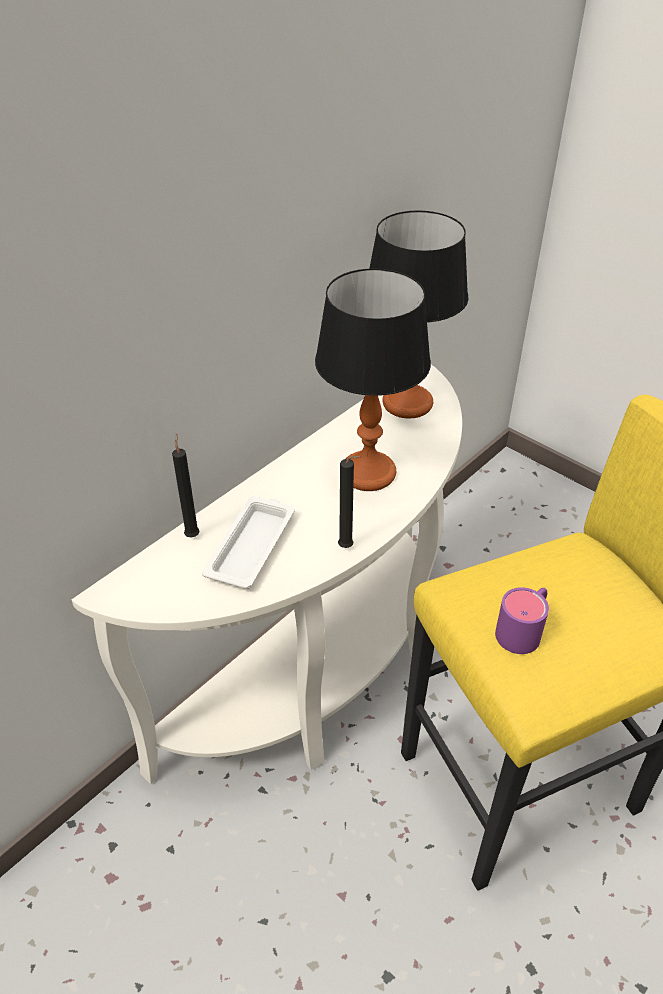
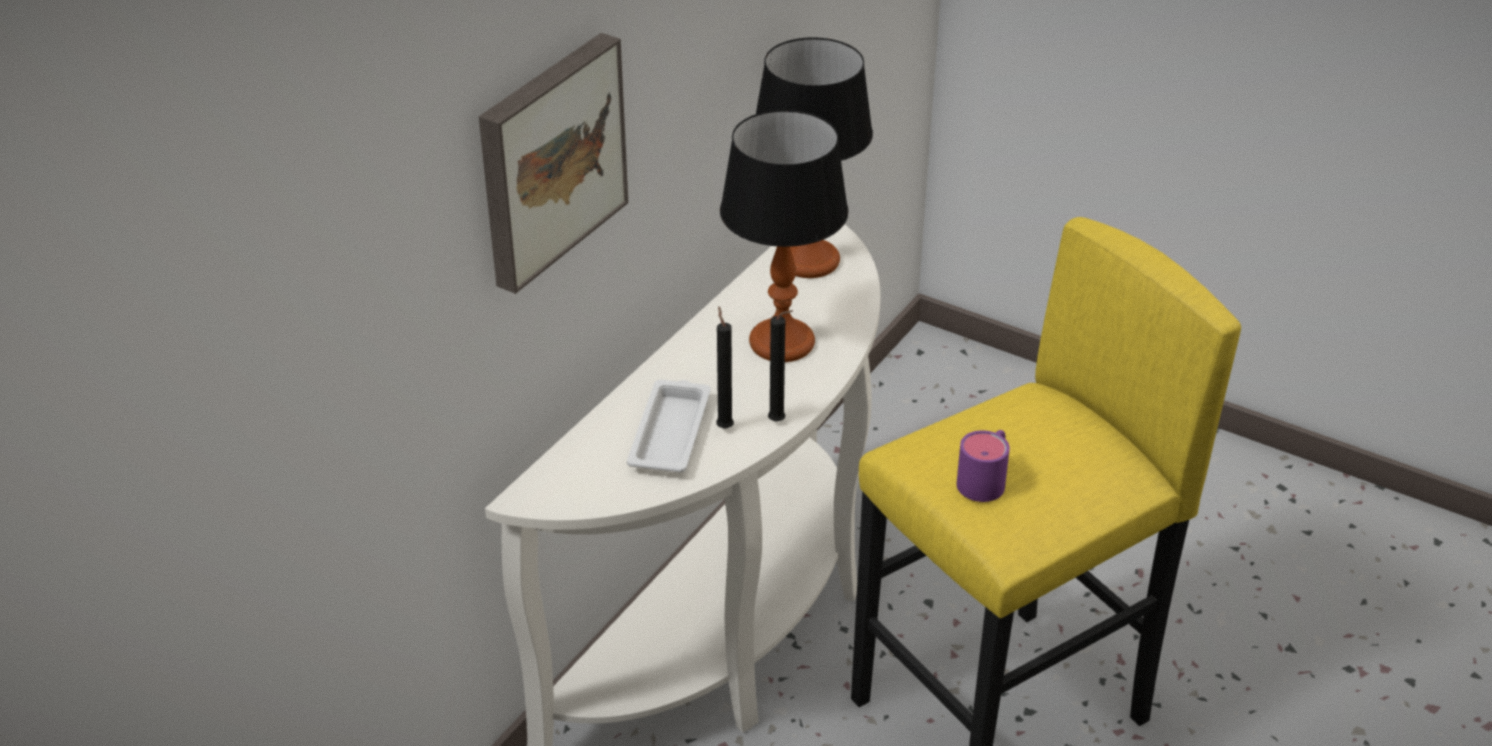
camera: 10 degrees left, 5 degrees down
black candle [172,433,200,538] -> black candle moved to [716,306,734,429]
none -> picture [479,33,628,294]

